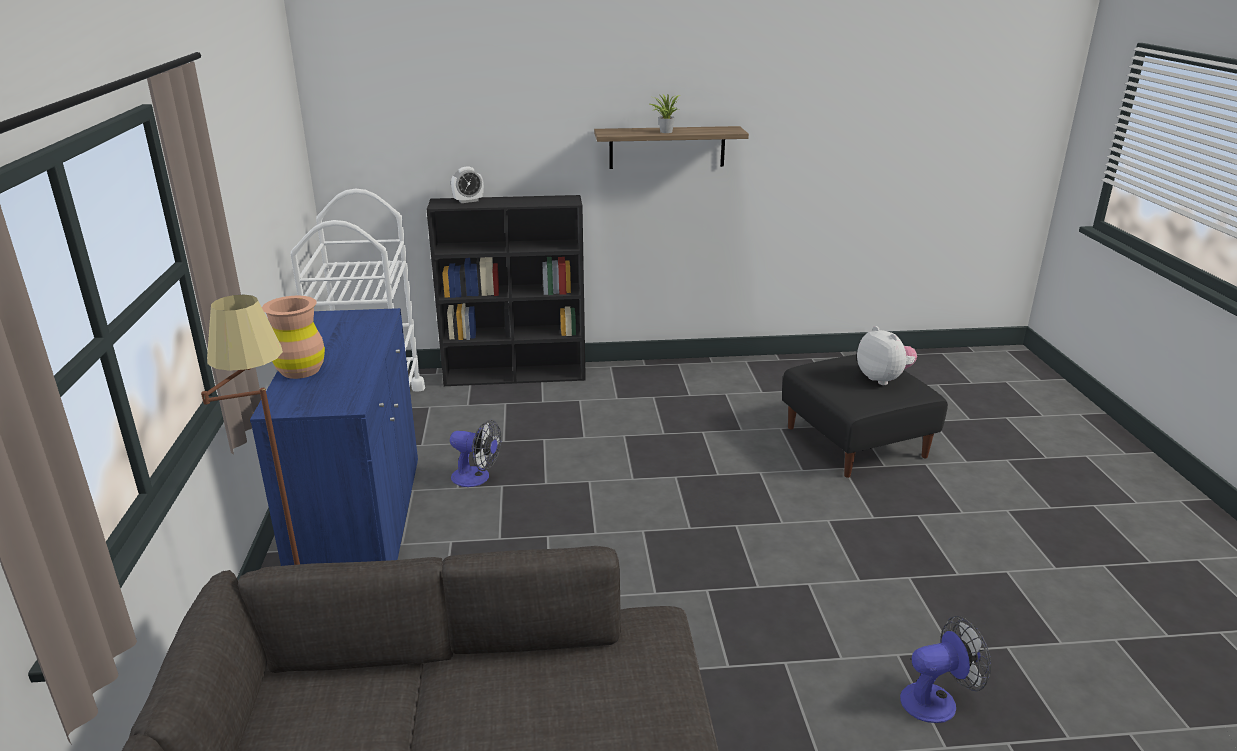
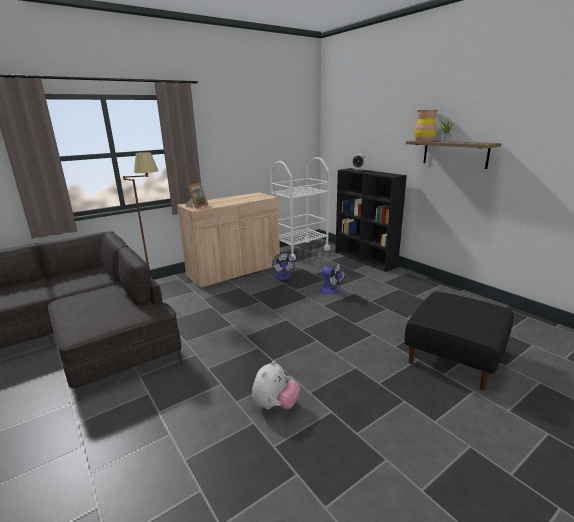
camera: 60 degrees right, 5 degrees down
blue cabinet [250,308,418,566] -> beige cabinet [177,192,280,289]
brown vase [262,296,325,379] -> brown vase moved to [414,110,438,141]
plush toy [857,326,917,385] -> plush toy moved to [252,361,300,409]
fan [900,616,991,723] -> fan moved to [320,263,346,294]
none -> picture frame [186,183,208,209]

